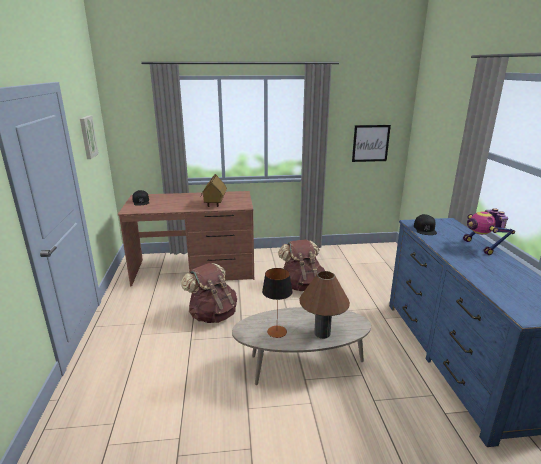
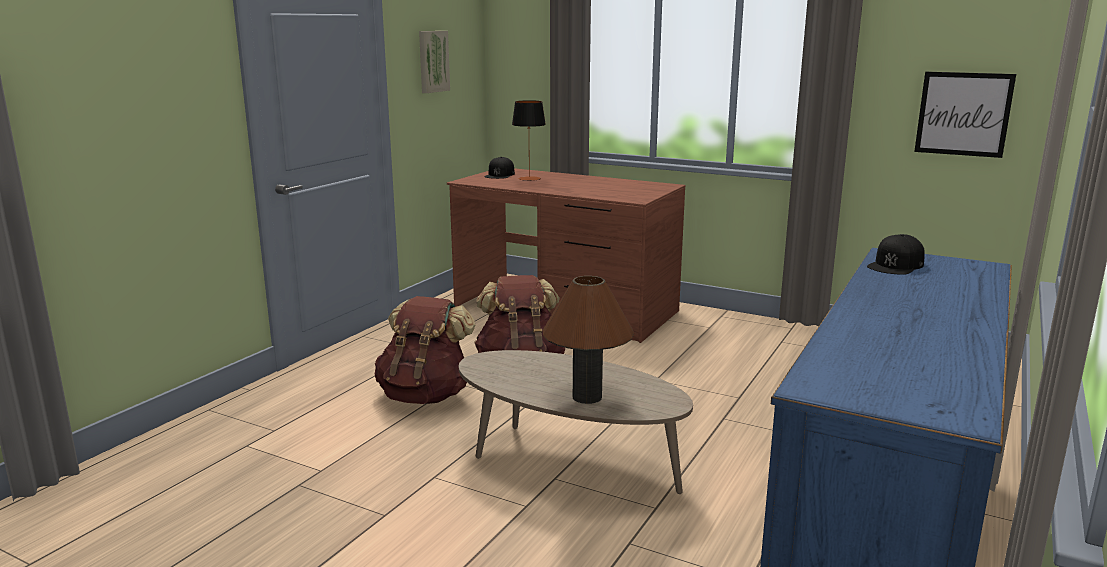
camera: 35 degrees right, 5 degrees down
toy house [200,174,227,207] -> none
table lamp [262,268,293,338] -> table lamp moved to [512,100,546,181]
brown backpack [278,239,325,291] -> brown backpack moved to [375,296,475,404]
toy robot [463,208,515,255] -> none

